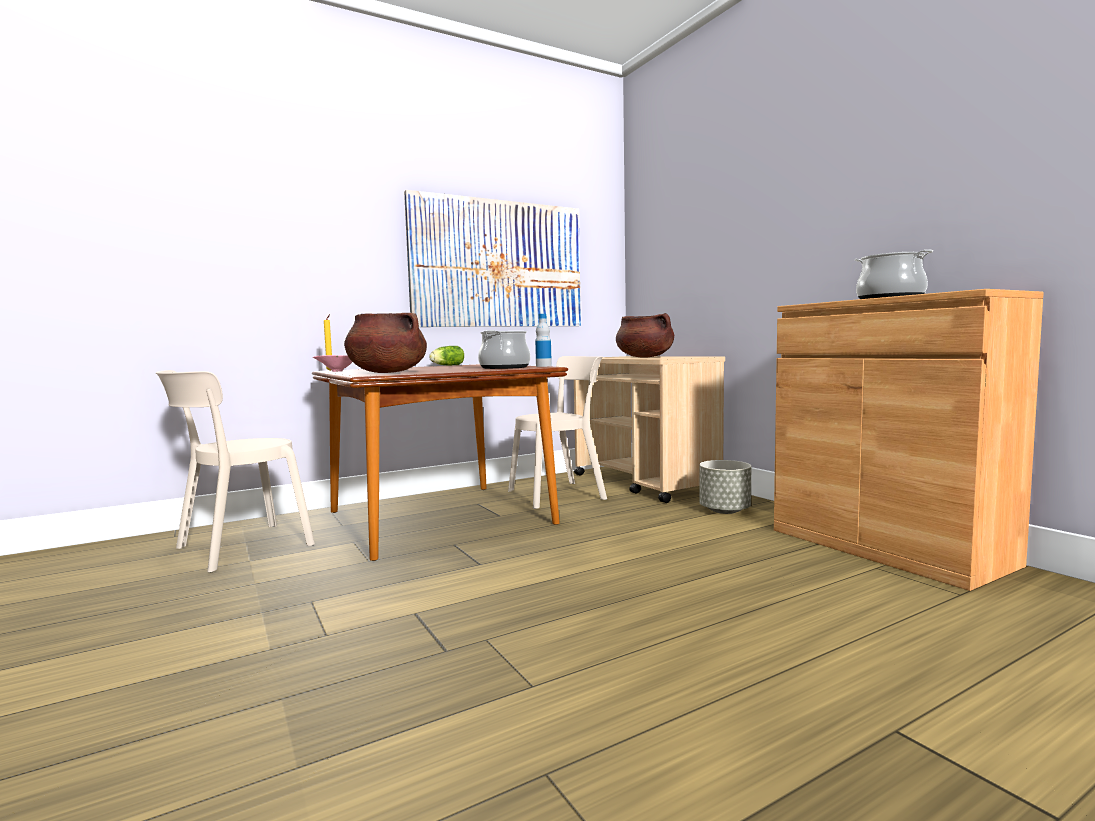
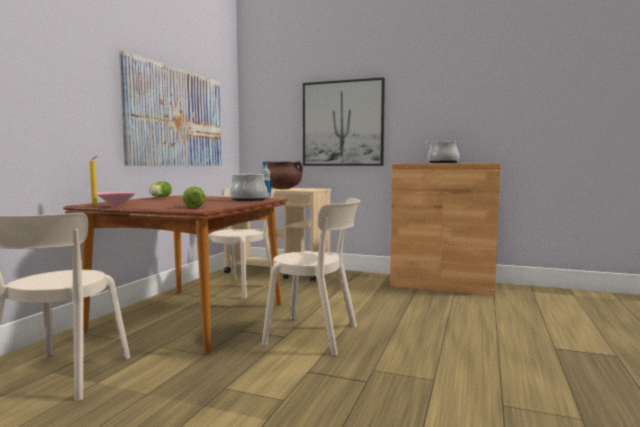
camera: 40 degrees left, 0 degrees up
brown cooking pot [344,313,427,373] -> lettuce [183,187,205,208]
grey planter [699,460,751,514] -> none
none -> beige chair [262,198,360,356]
none -> picture [303,77,385,166]

